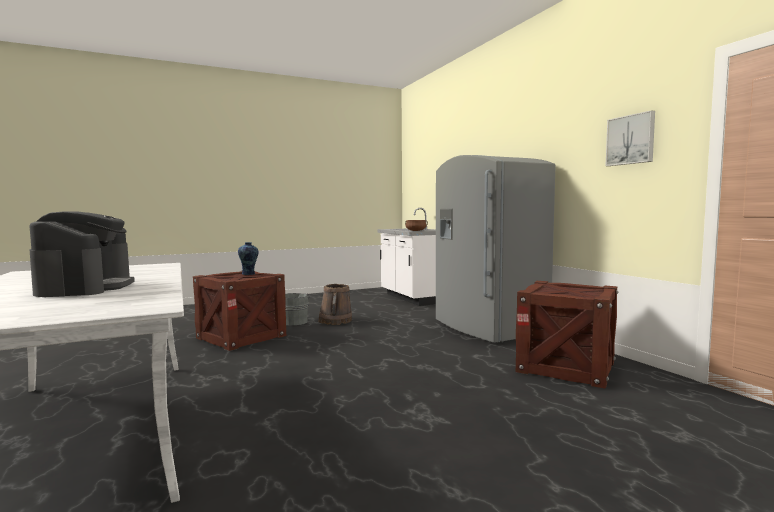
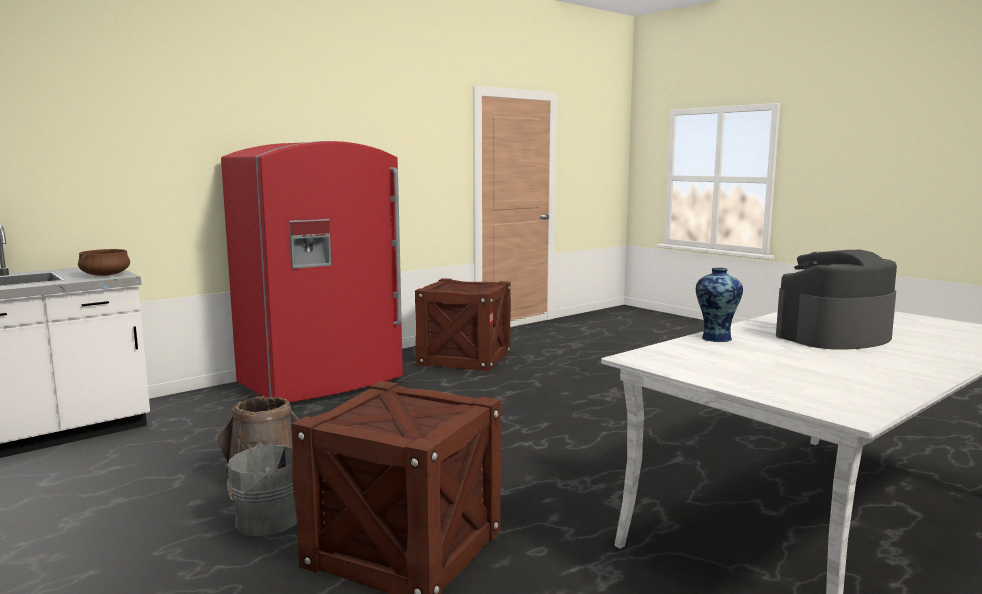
camera: 105 degrees left, 5 degrees up
vase [238,242,259,275] -> vase moved to [696,268,743,342]
grey fridge [436,155,556,343] -> red fridge [221,141,403,403]
picture [606,110,655,166] -> none

